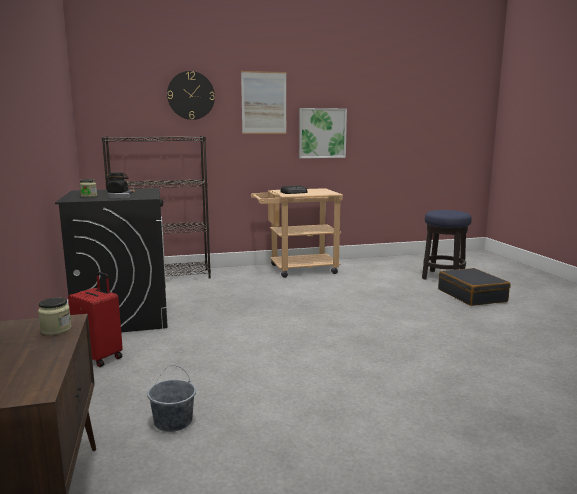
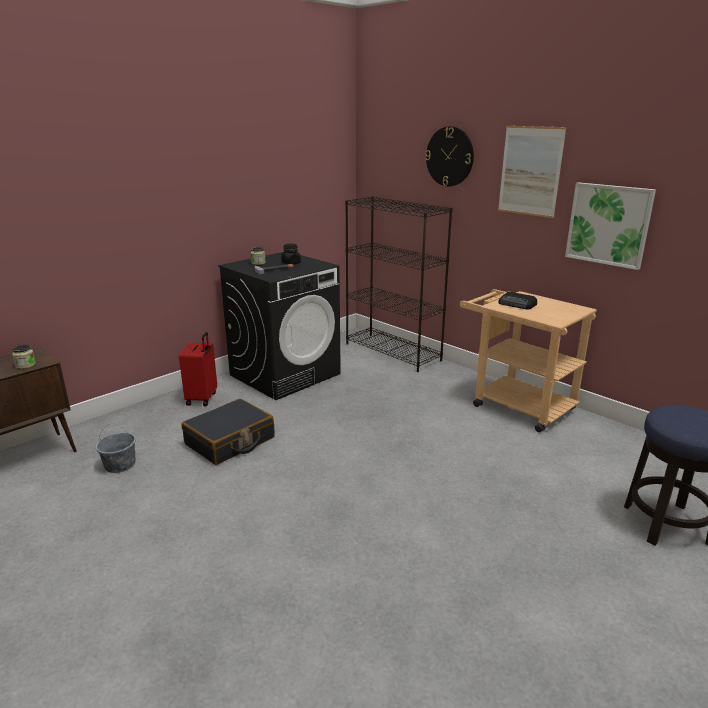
camera: 60 degrees right, 10 degrees up
black suitcase [438,268,511,306] -> black suitcase moved to [181,399,275,465]

